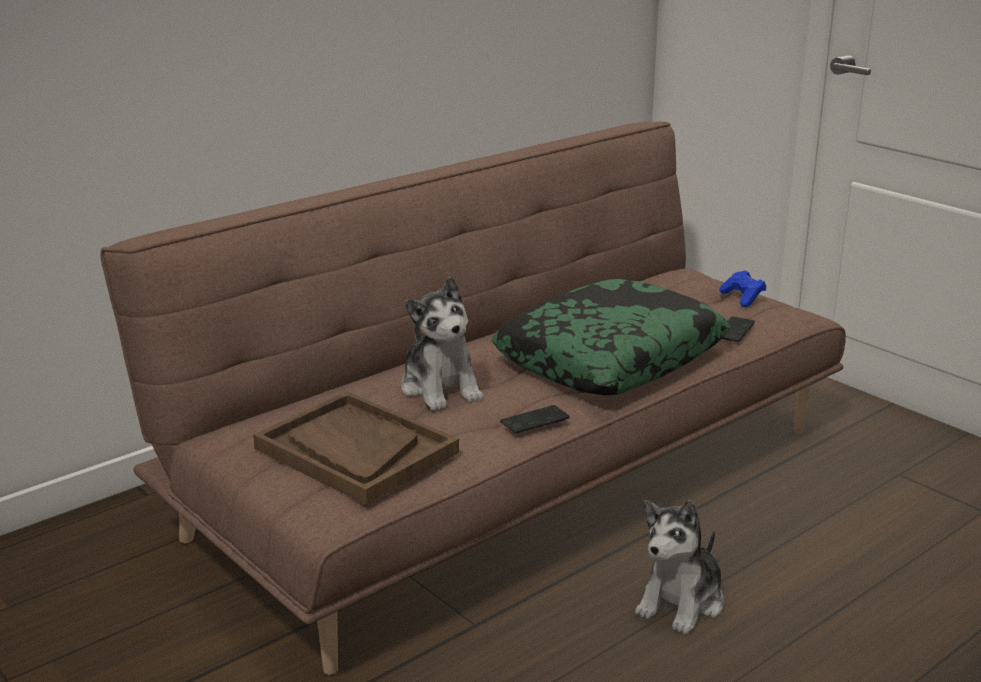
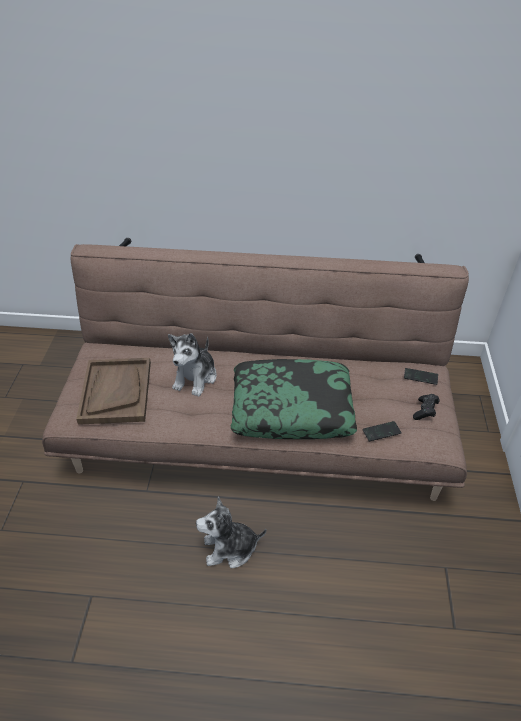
camera: 45 degrees right, 20 degrees up
phone [500,405,570,434] -> phone moved to [404,368,438,385]
blue game controller [719,270,766,307] -> black game controller [413,394,440,420]

